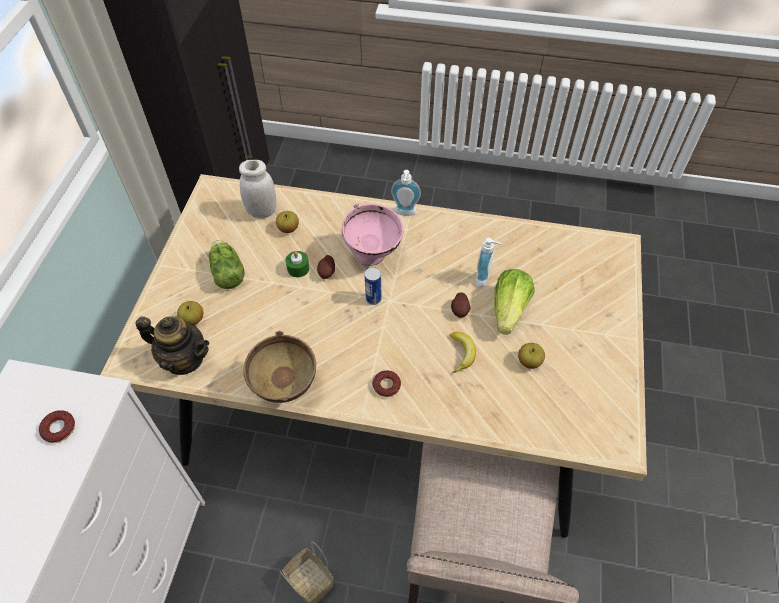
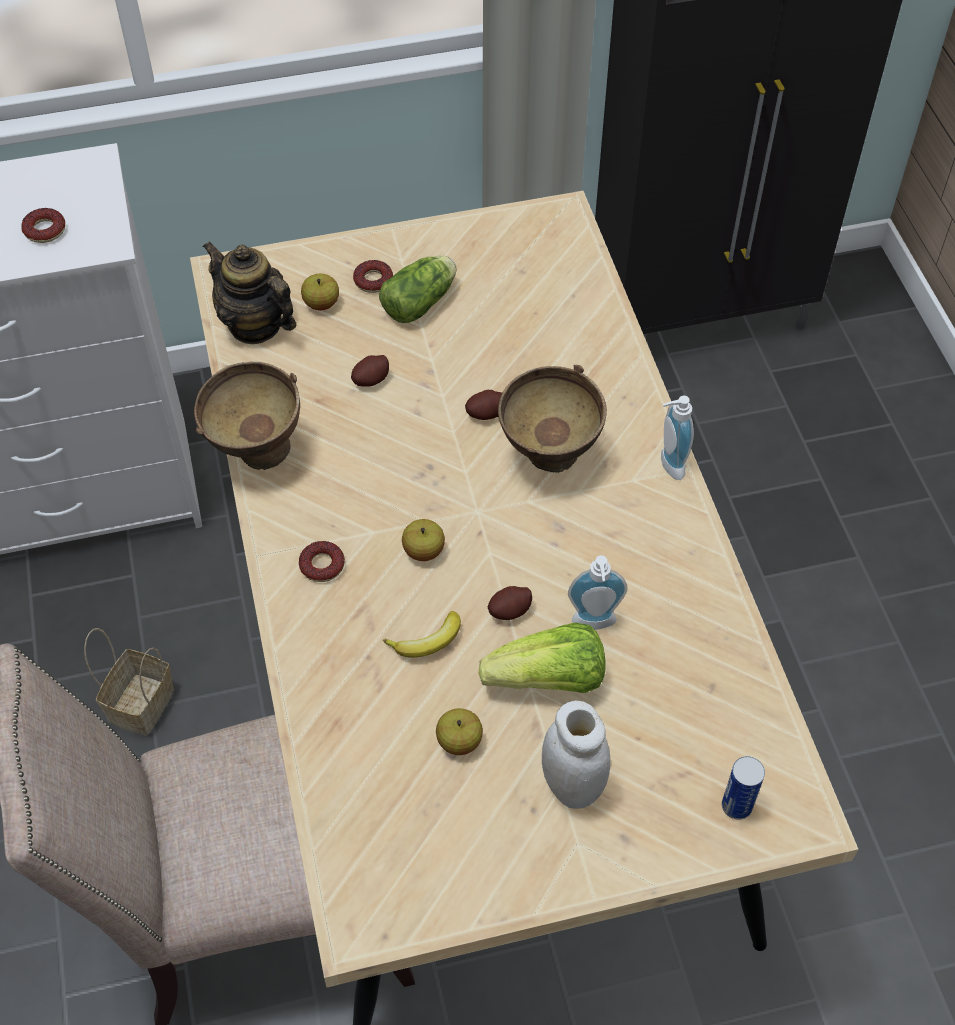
camera: 65 degrees right, 0 degrees up
teapot [136,316,209,375] -> teapot turned 135 degrees clockwise [203,241,296,344]
white jar [239,160,276,218] -> white jar moved to [542,701,610,809]
apple [276,211,299,233] -> apple moved to [402,519,445,561]
green candle [286,251,309,277] -> none
pink bowl [342,203,403,266] -> brown bowl [498,365,607,473]
can [364,267,382,305] -> can moved to [722,756,765,820]
none -> potato [351,355,389,387]
none -> donut [353,260,393,293]

